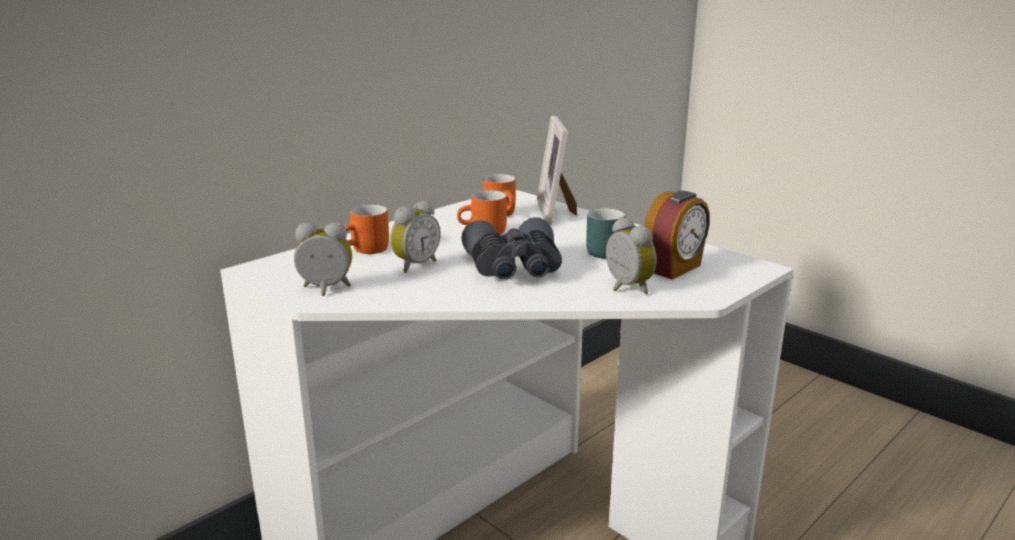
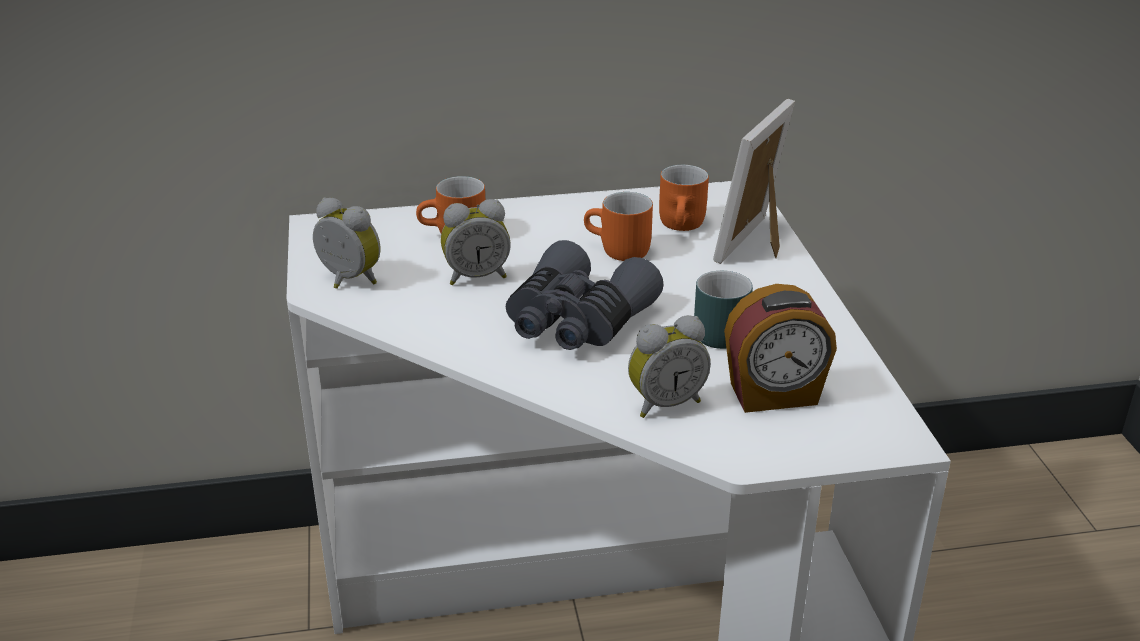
camera: 35 degrees right, 10 degrees up
alarm clock [606,217,657,294] -> alarm clock turned 60 degrees clockwise [628,315,711,418]

